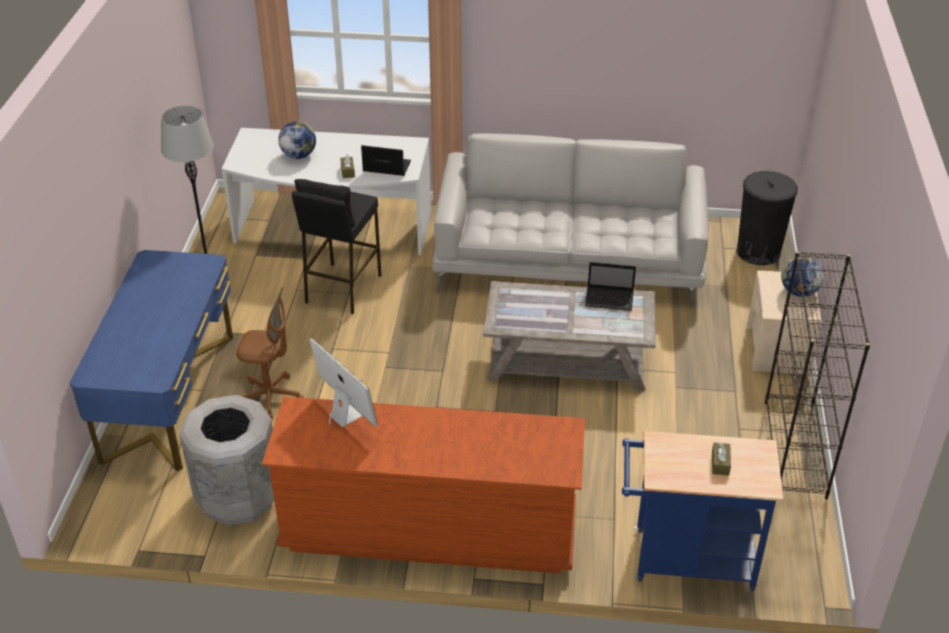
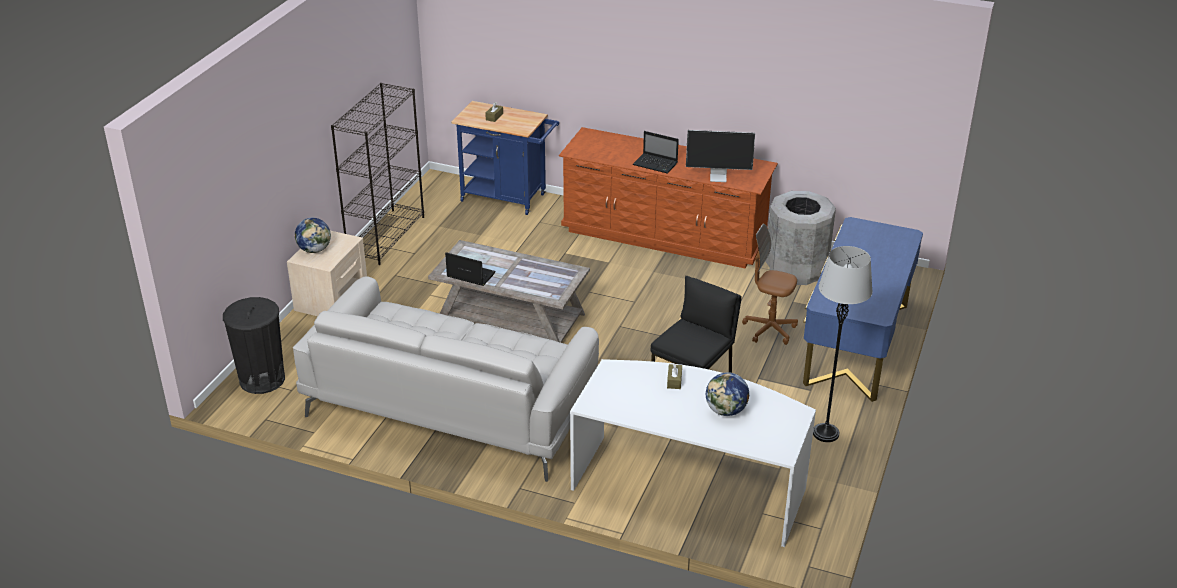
camera: 165 degrees left, 5 degrees down
monitor [309,338,378,427] -> monitor turned 60 degrees counterclockwise [686,130,755,182]
laptop [361,145,411,176] -> laptop moved to [633,131,679,174]

